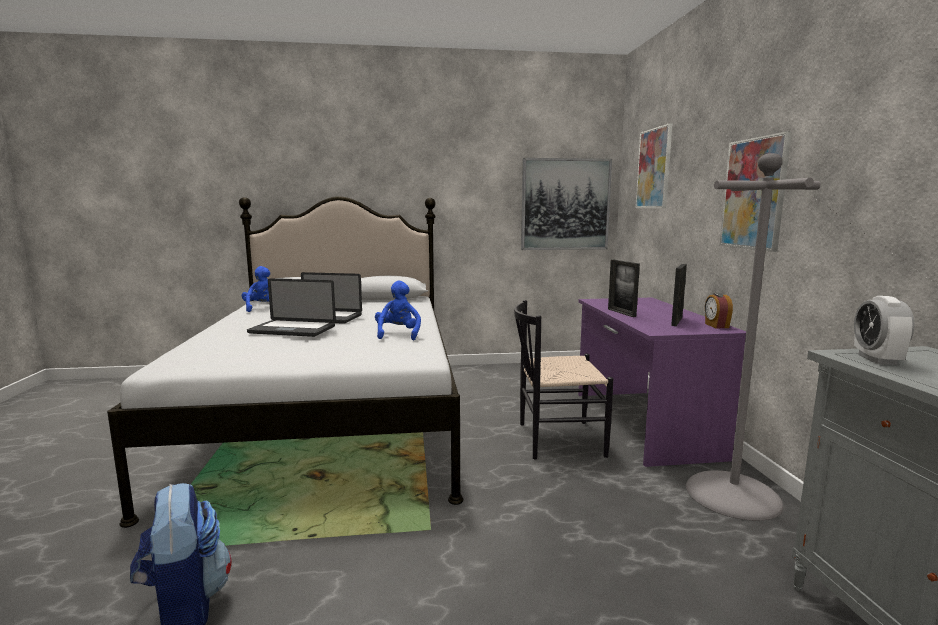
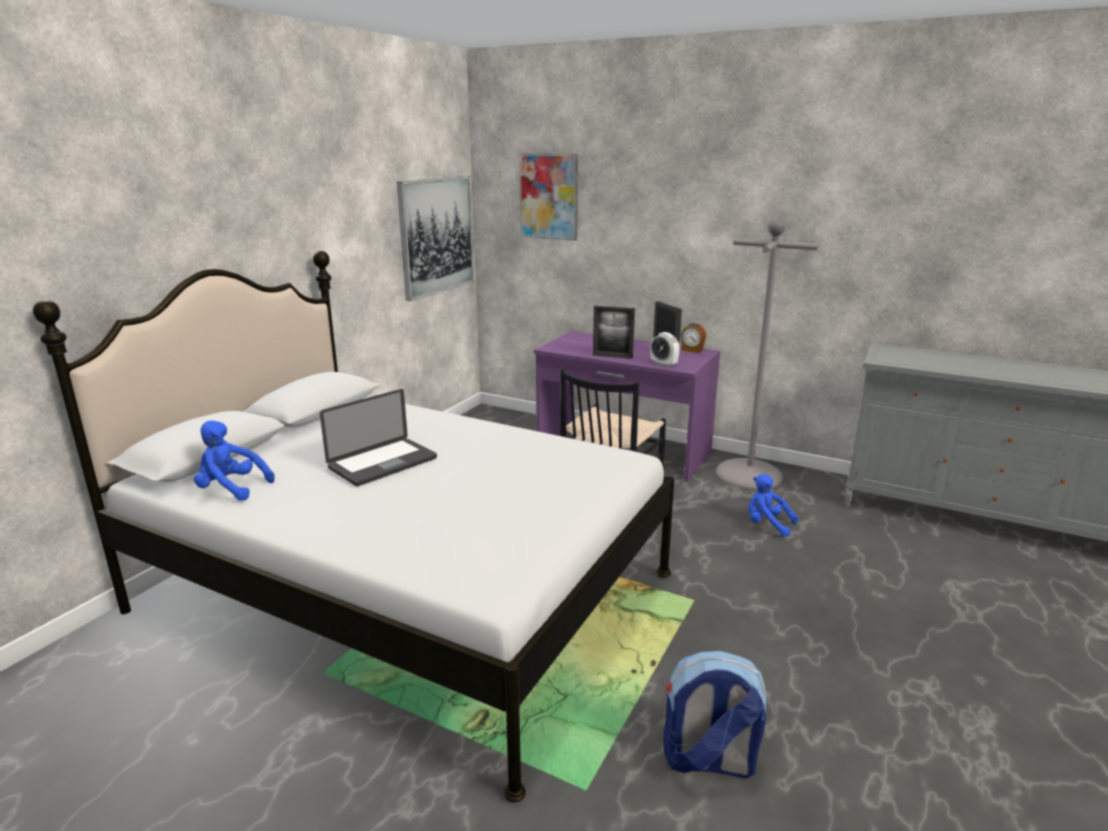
camera: 55 degrees left, 10 degrees up
laptop [247,279,336,337] -> none
blue plush toy [375,280,421,340] -> blue plush toy moved to [748,474,798,537]
picture [720,131,792,252] -> none
alarm clock [854,296,915,365] -> alarm clock moved to [650,332,680,367]

